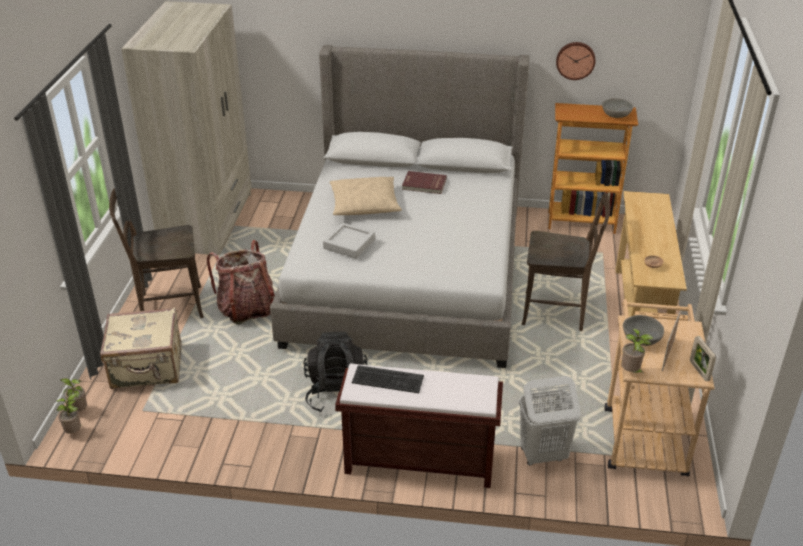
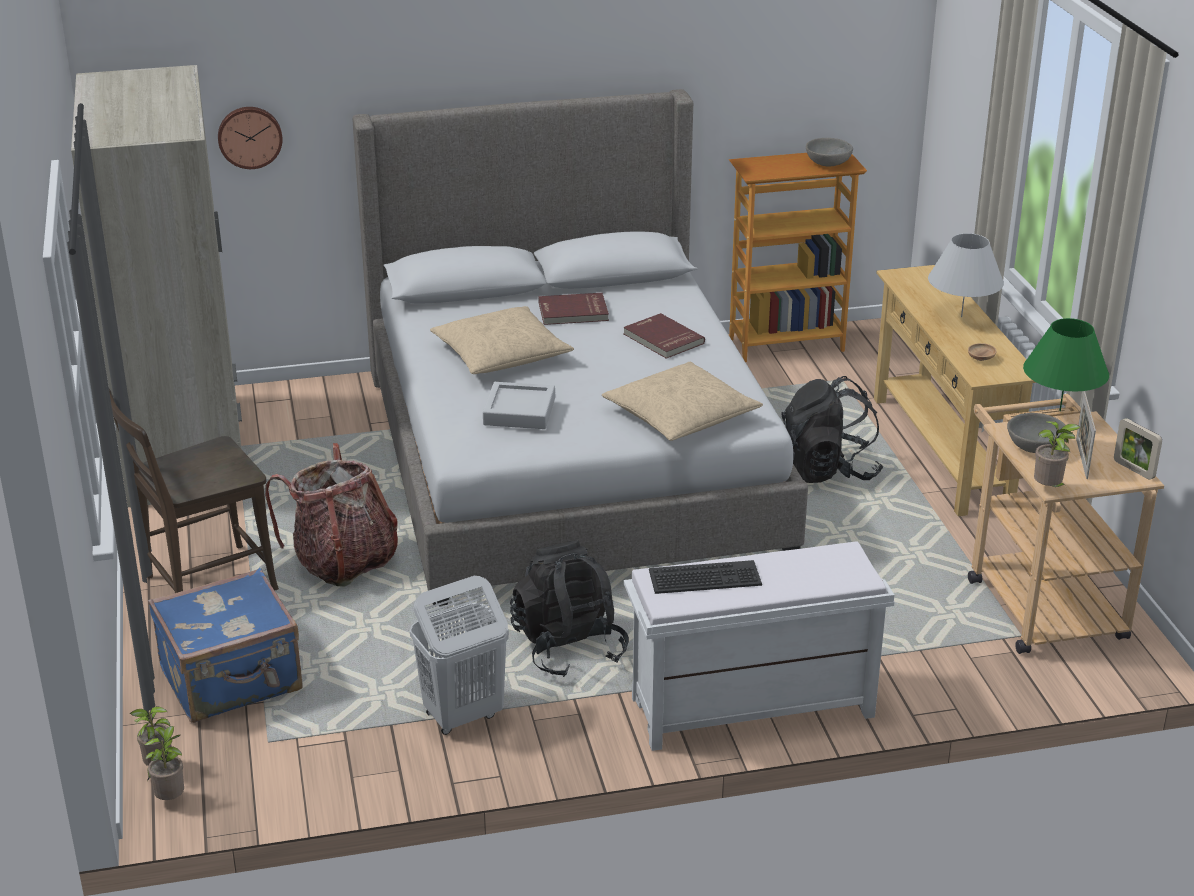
camera: 20 degrees left, 5 degrees down
beige suitcase [100,308,182,389] -> blue suitcase [148,568,303,723]
brown bench [335,363,503,488] -> white bench [624,541,895,751]
white laundry basket [519,376,580,465] -> white laundry basket moved to [410,576,509,735]
brown chair [522,193,610,331] -> black backpack [781,376,883,483]
wall clock [556,42,595,80] -> wall clock moved to [218,107,283,169]
none -> beige pillow [602,362,763,441]
none -> red book [623,313,705,359]
none -> white table lamp [928,233,1004,317]
none -> green table lamp [1023,318,1109,411]

